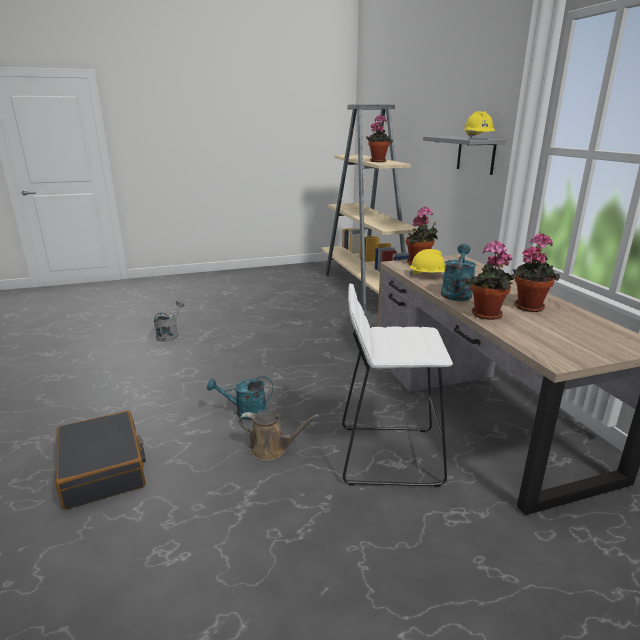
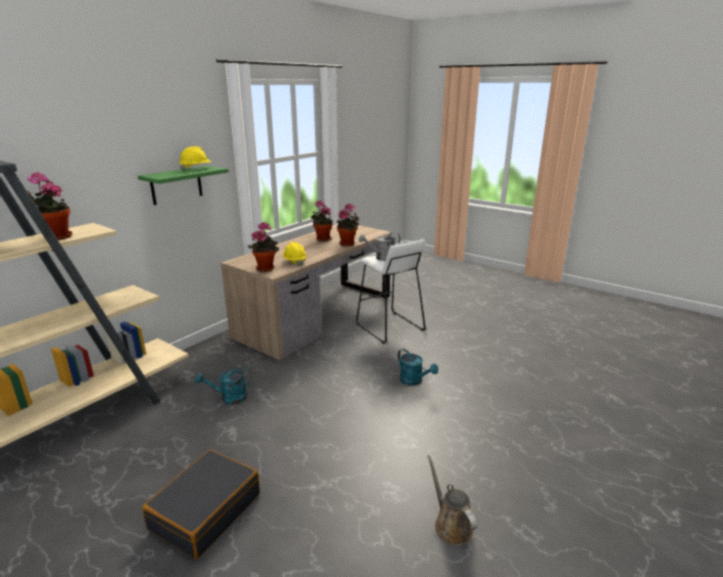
camera: 125 degrees left, 0 degrees up
black suitcase [56,410,146,510] -> black suitcase moved to [142,450,260,559]
grey watering can [154,300,184,342] -> grey watering can moved to [359,231,400,261]
brown watering can [238,410,319,461] -> brown watering can moved to [427,455,477,546]
grey shelf [423,136,505,175] -> green shelf [138,166,229,205]
turquoise watering can [441,244,476,301] -> turquoise watering can moved to [195,367,251,404]

